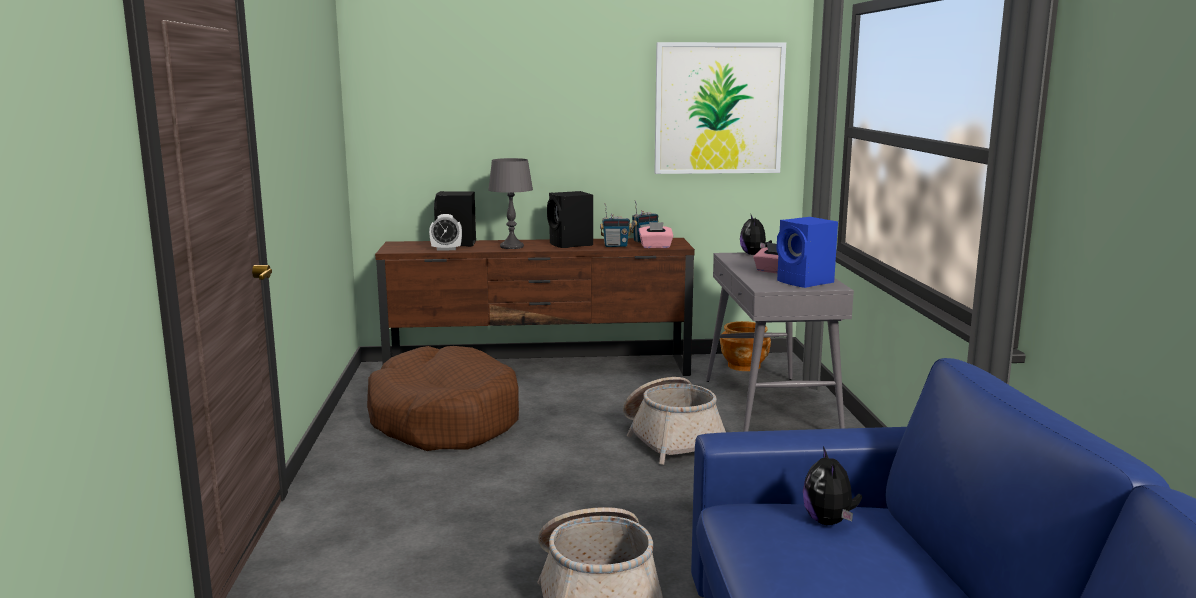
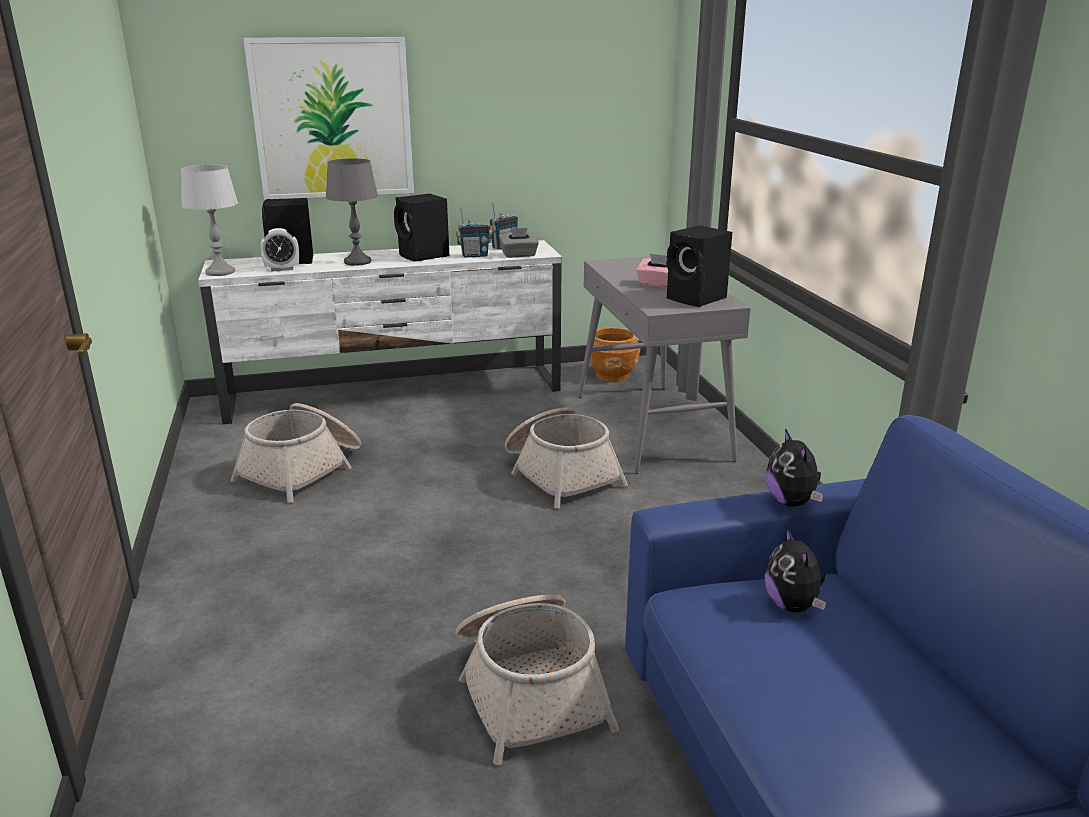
camera: 10 degrees left, 10 degrees up
brown dog bed [367,346,519,451] -> basket [230,403,362,502]
brown tv stand [375,238,695,376] -> white tv stand [198,240,562,424]
pink tissue box [639,222,673,248] -> grey tissue box [499,228,539,258]
picture [655,42,786,174] -> picture moved to [243,37,414,200]
plush toy [740,215,772,255] -> plush toy moved to [766,428,823,507]
blue speaker [776,217,838,288] -> black speaker [666,225,732,307]
none -> grey table lamp [181,165,238,276]

